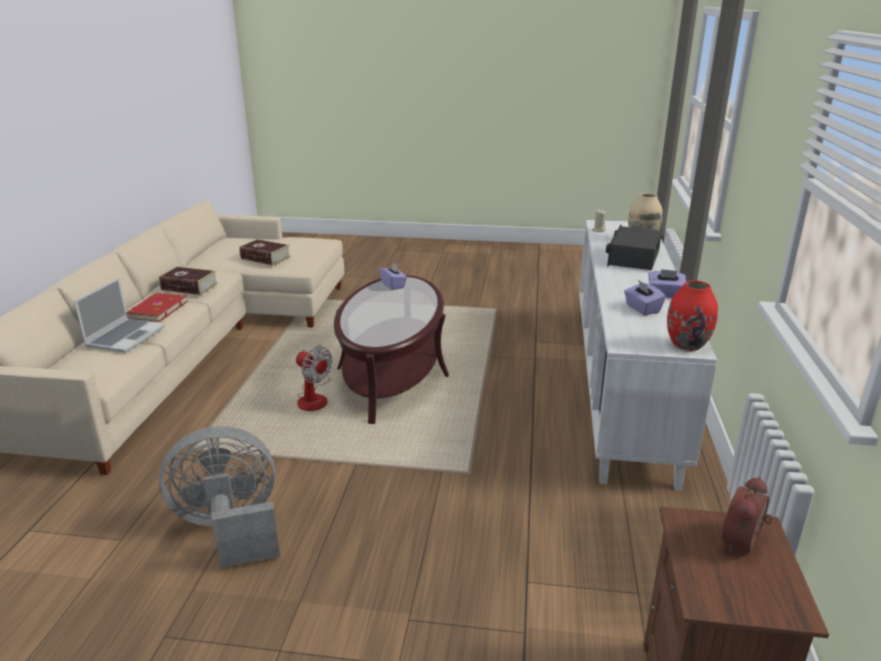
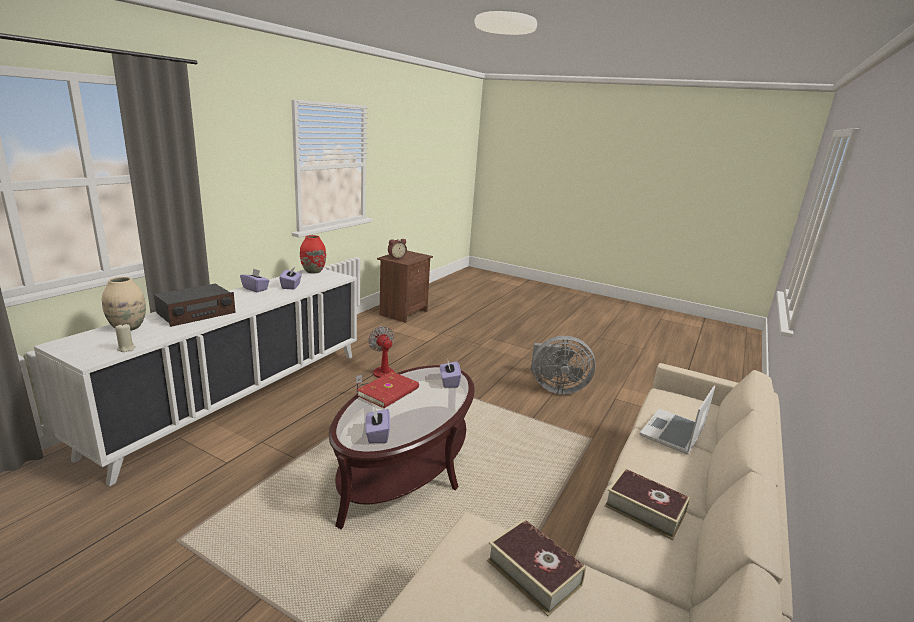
camera: 160 degrees left, 5 degrees down
red book [126,293,188,322] -> red book moved to [357,372,419,408]
fan [296,345,332,411] -> fan moved to [356,326,394,392]
none -> purple tissue box [440,361,461,388]

